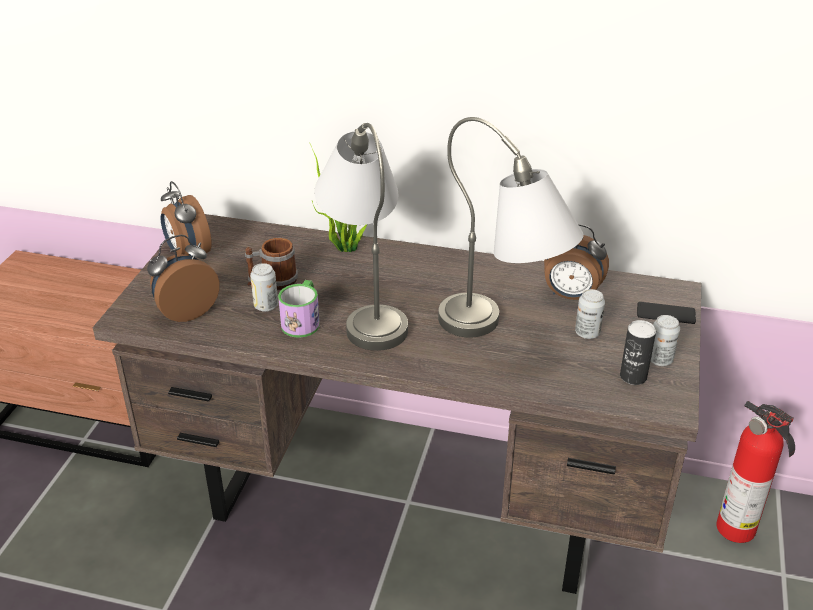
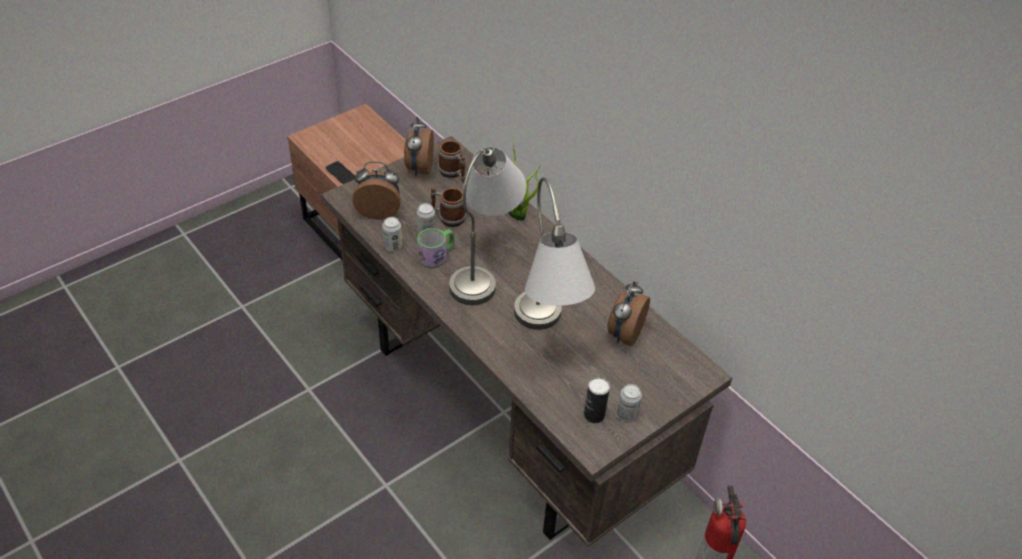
camera: 35 degrees right, 10 degrees up
alarm clock [544,224,609,300] -> alarm clock turned 60 degrees clockwise [607,281,650,346]
can [575,289,605,339] -> can moved to [382,217,402,252]
phone [637,302,696,324] -> phone moved to [325,161,355,184]
none -> mug [438,140,466,182]

